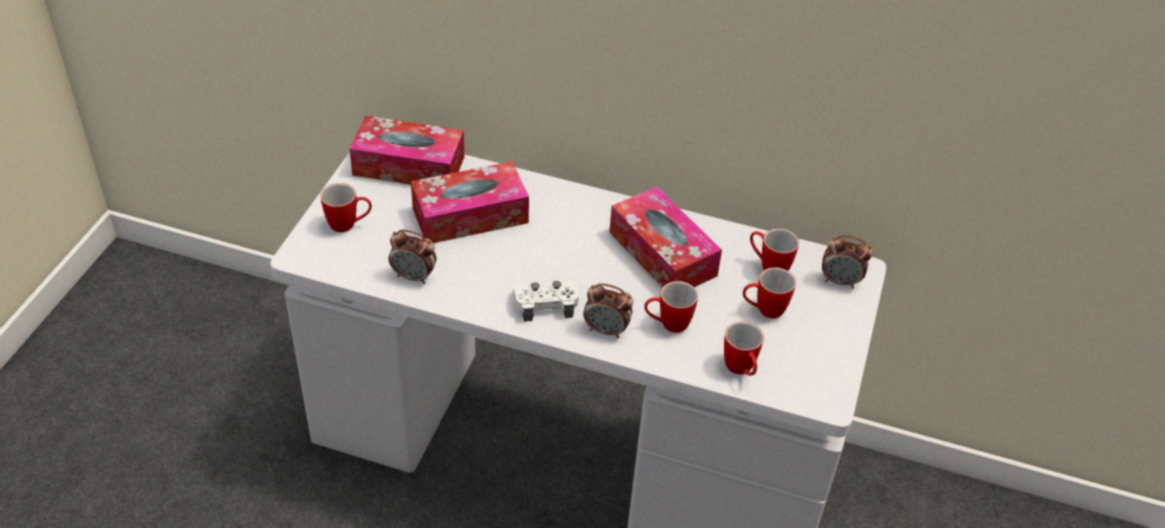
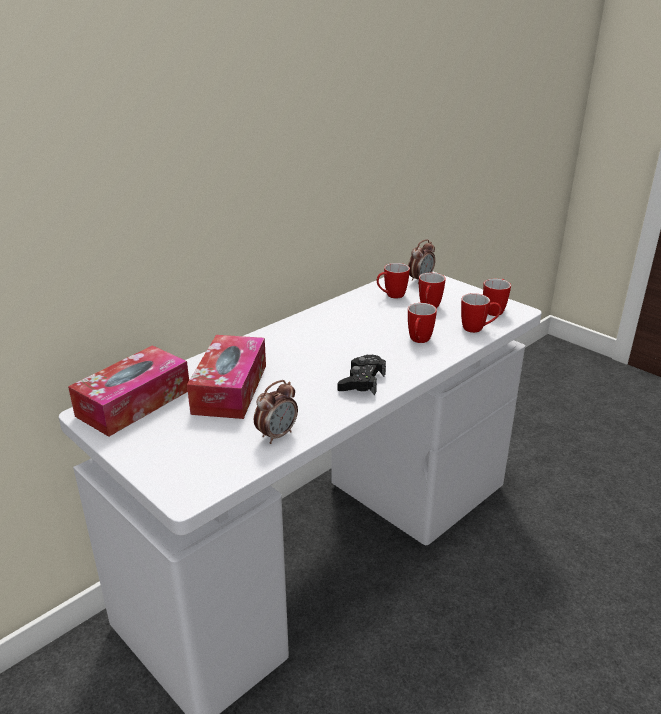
camera: 60 degrees left, 15 degrees down
mug [320,183,372,232] -> mug moved to [483,279,511,316]
white game controller [513,280,579,322] -> black game controller [338,355,386,395]
alarm clock [583,283,633,338] -> none
tissue box [609,187,722,288] -> none

